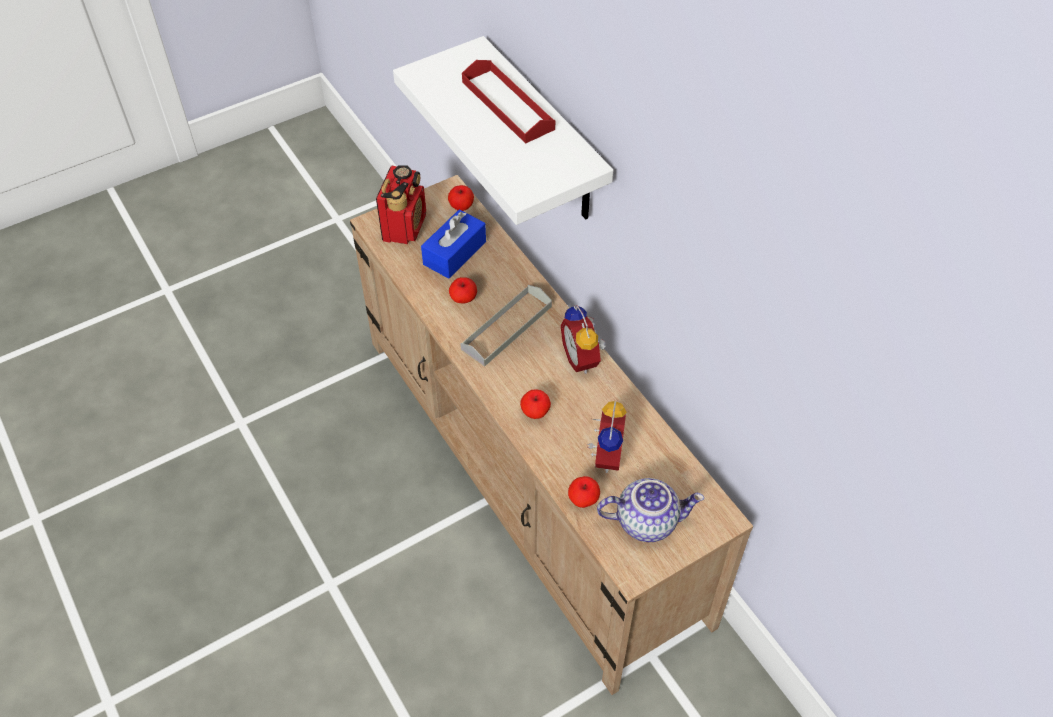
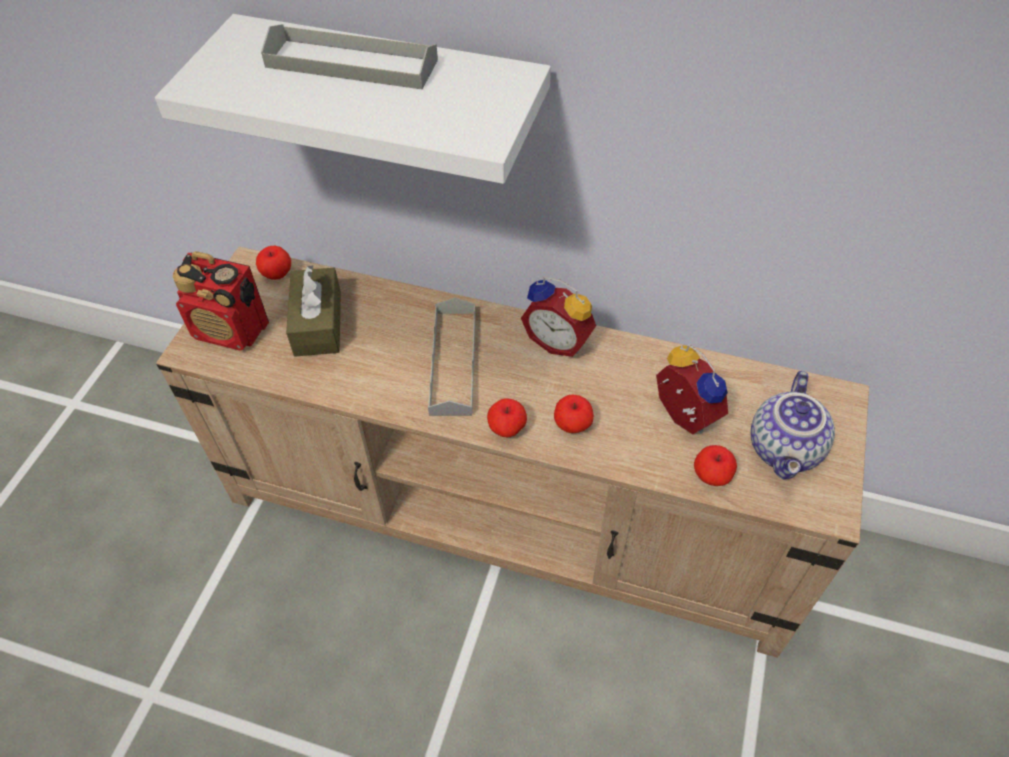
camera: 40 degrees left, 0 degrees up
radio [376,166,426,244] -> radio turned 135 degrees clockwise [173,251,269,351]
blue tissue box [421,210,486,279] -> brown tissue box [286,265,341,357]
apple [449,277,477,303] -> apple moved to [487,398,527,437]
red tray [462,60,555,144] -> grey tray [261,24,438,89]
teapot [597,478,704,542] -> teapot turned 150 degrees clockwise [750,371,835,480]

